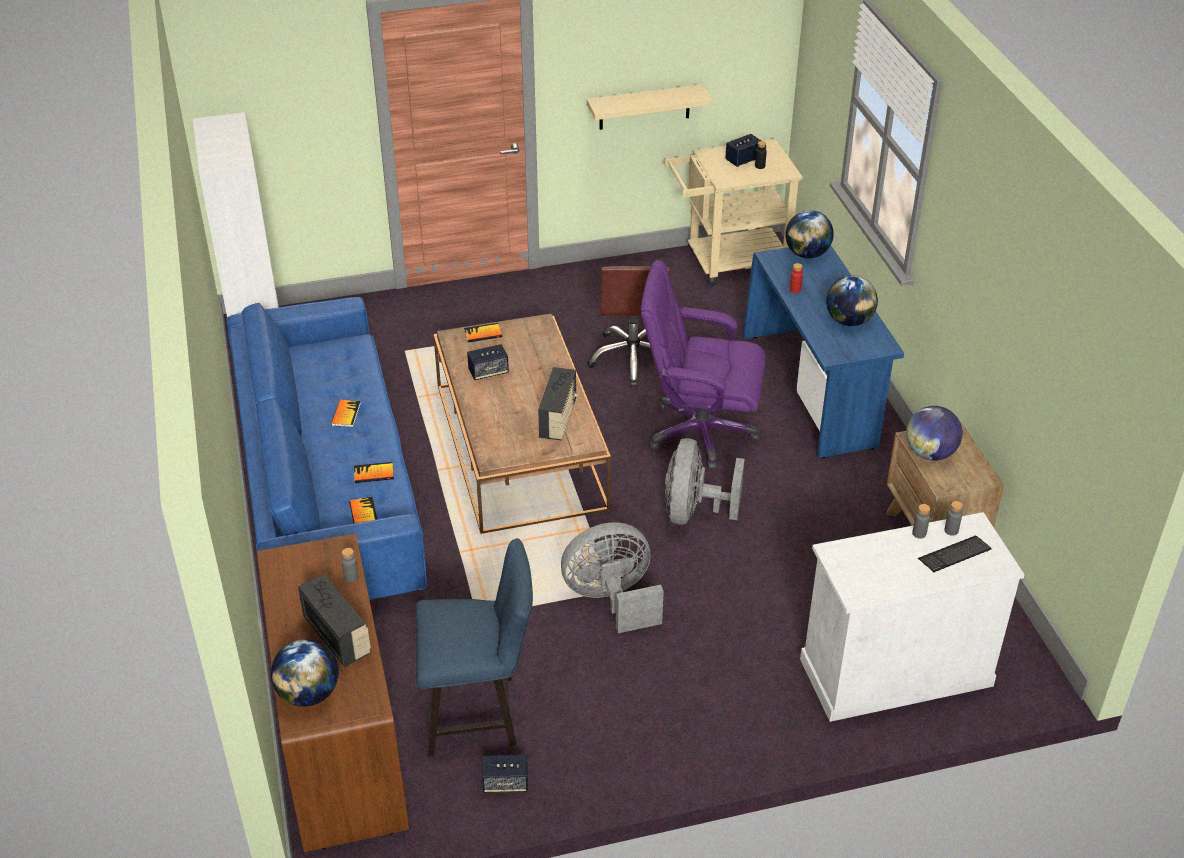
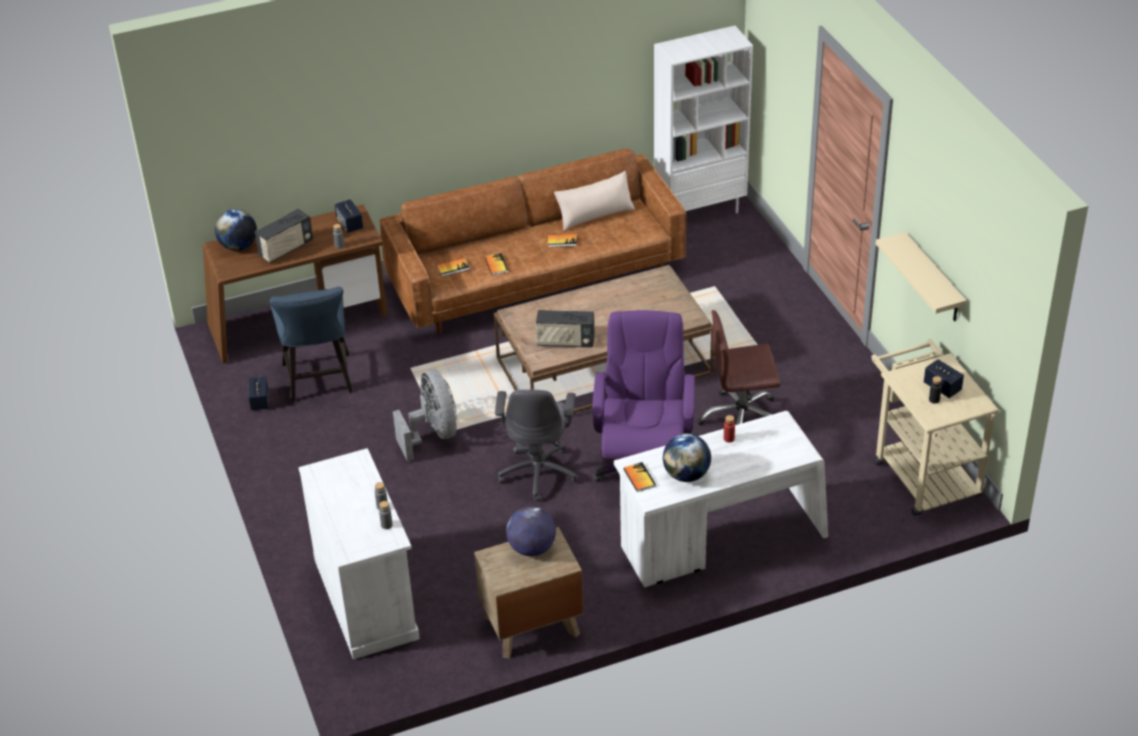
camera: 85 degrees right, 0 degrees up
blue sofa [227,297,427,600] -> brown sofa [379,149,686,334]
book [464,323,502,342] -> book moved to [623,462,656,492]
speaker [467,344,509,380] -> speaker moved to [335,199,363,233]
grey fan [665,438,745,525] -> grey office chair [495,389,579,502]
blue desk [742,246,904,458] -> white desk [614,411,828,587]
globe [785,210,834,258] -> none
keyboard [918,535,992,573] -> none
none -> beige pillow [554,171,635,231]

